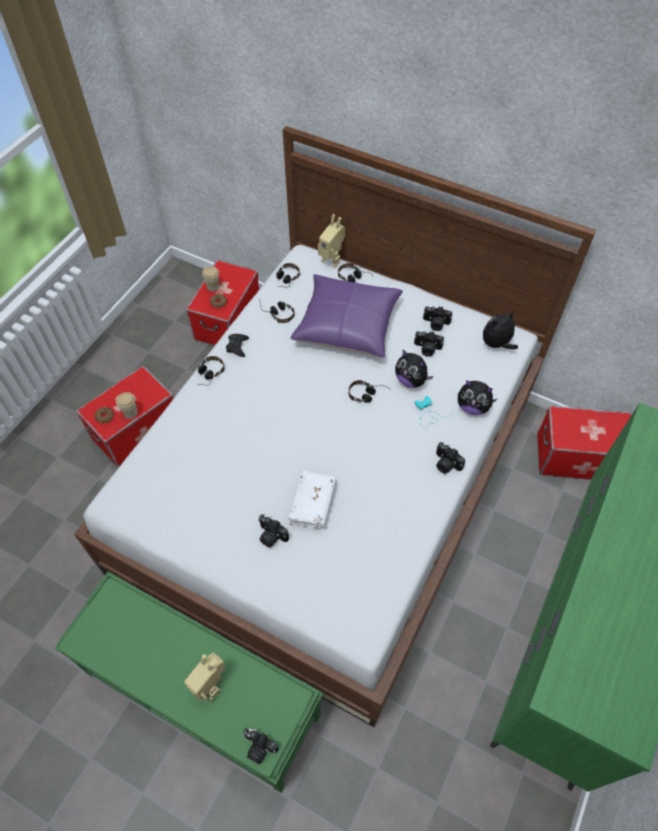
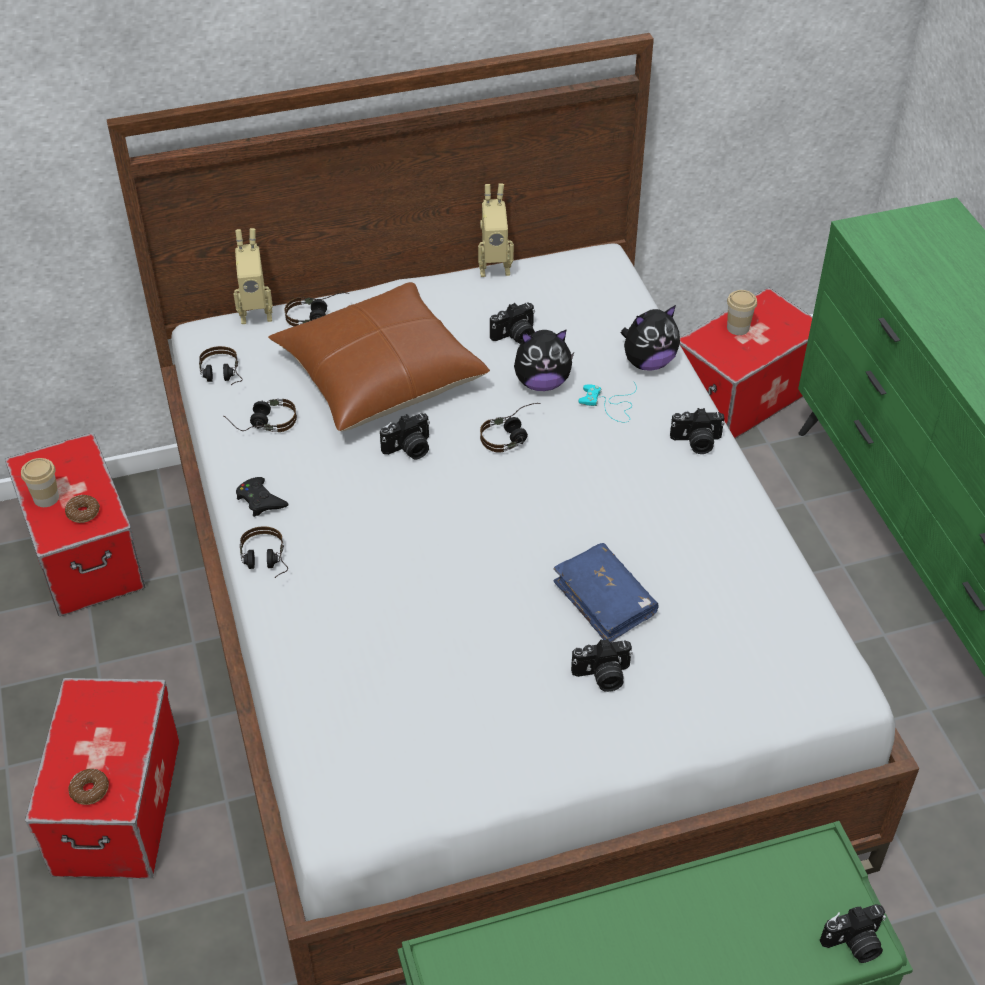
camera: 45 degrees left, 10 degrees down
cup [116,392,138,419] -> cup moved to [727,290,757,335]
toy robot [184,652,226,702] -> toy robot moved to [478,183,514,277]
white book [289,471,337,529] -> blue book [554,543,659,642]
purple pillow [290,274,403,358] -> brown pillow [268,282,490,431]
camera [423,306,453,331] -> camera moved to [380,413,430,459]
plush toy [483,311,518,349] -> none

